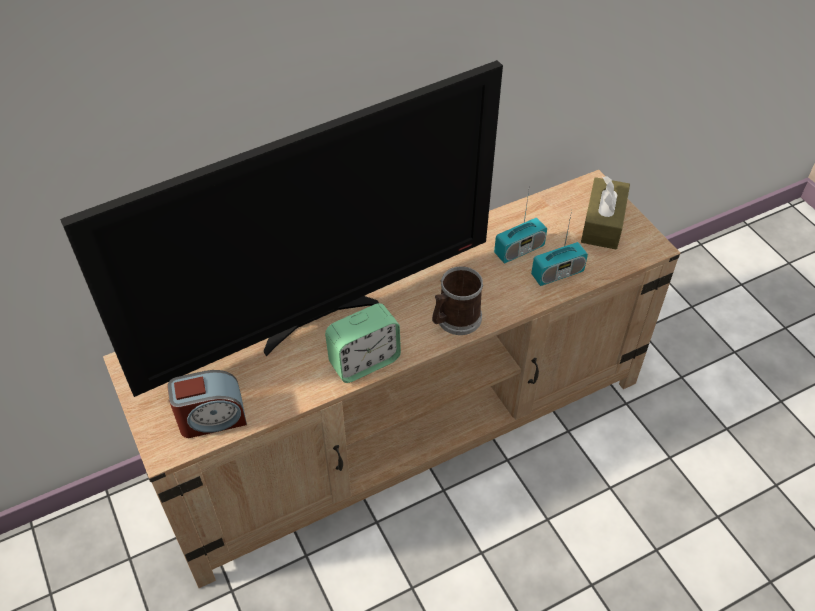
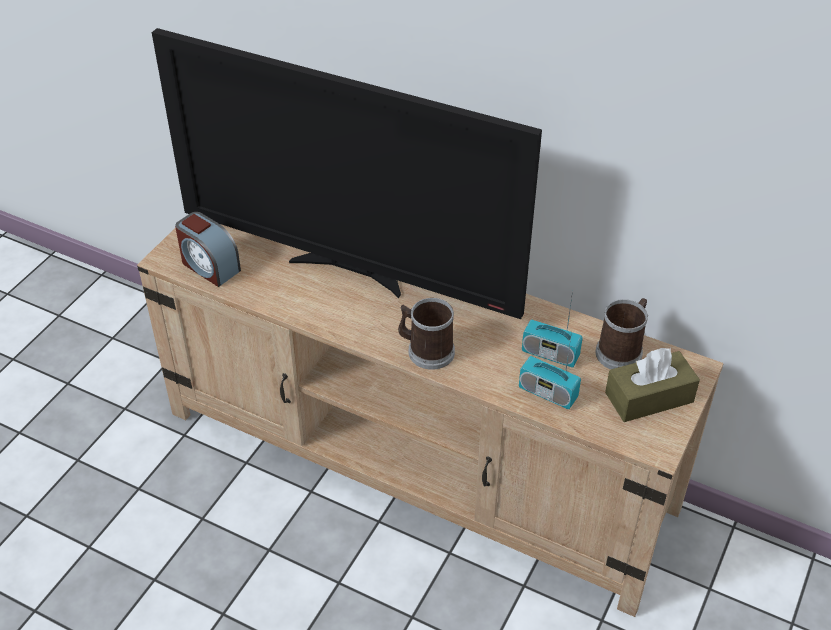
camera: 55 degrees right, 5 degrees down
alarm clock [325,303,401,383] -> none
none -> mug [596,298,648,369]

